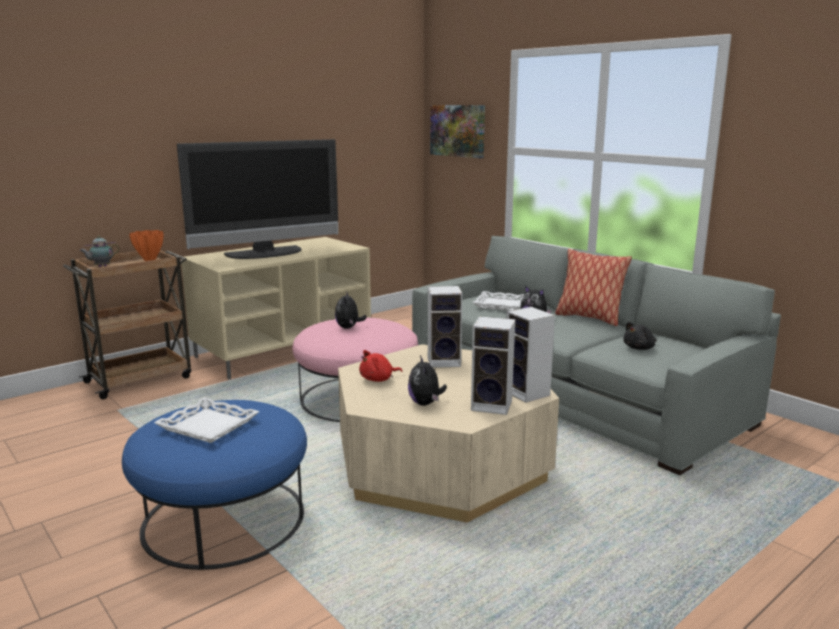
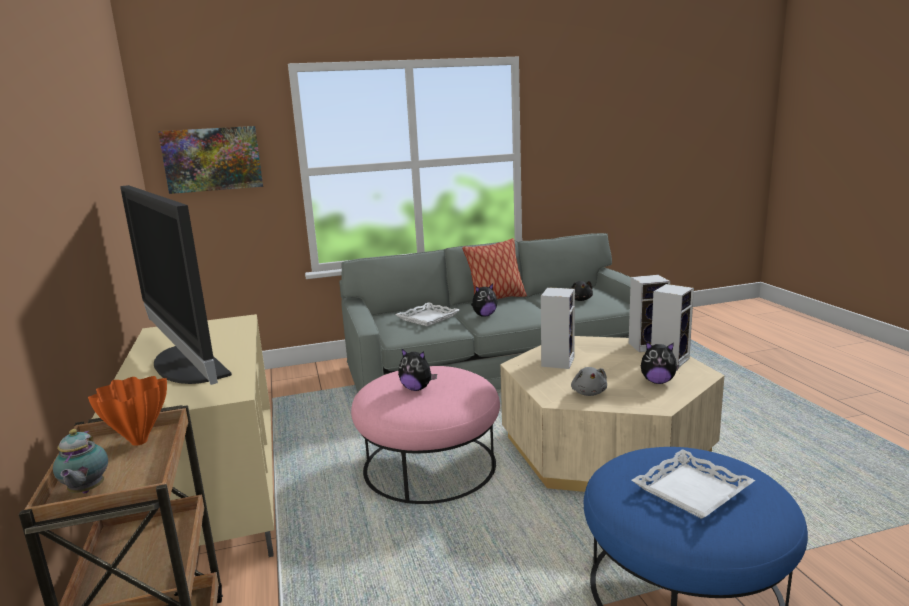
camera: 65 degrees left, 0 degrees up
television [177,139,338,259] -> television turned 150 degrees clockwise [121,185,232,385]
red plush toy [359,350,403,382] -> grey plush toy [571,367,607,396]

